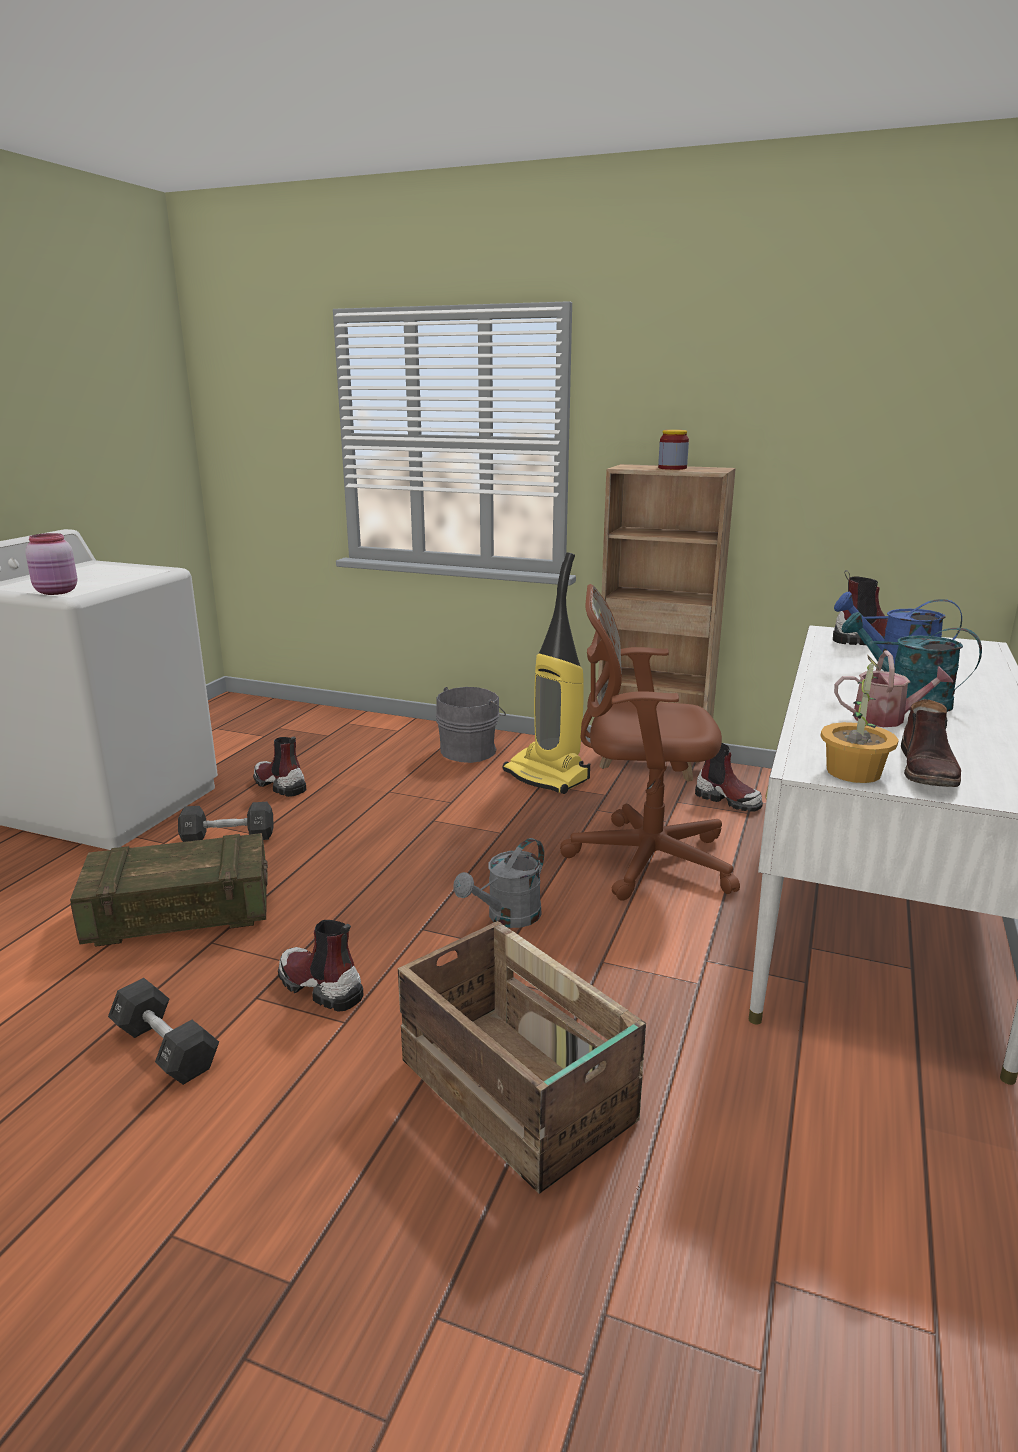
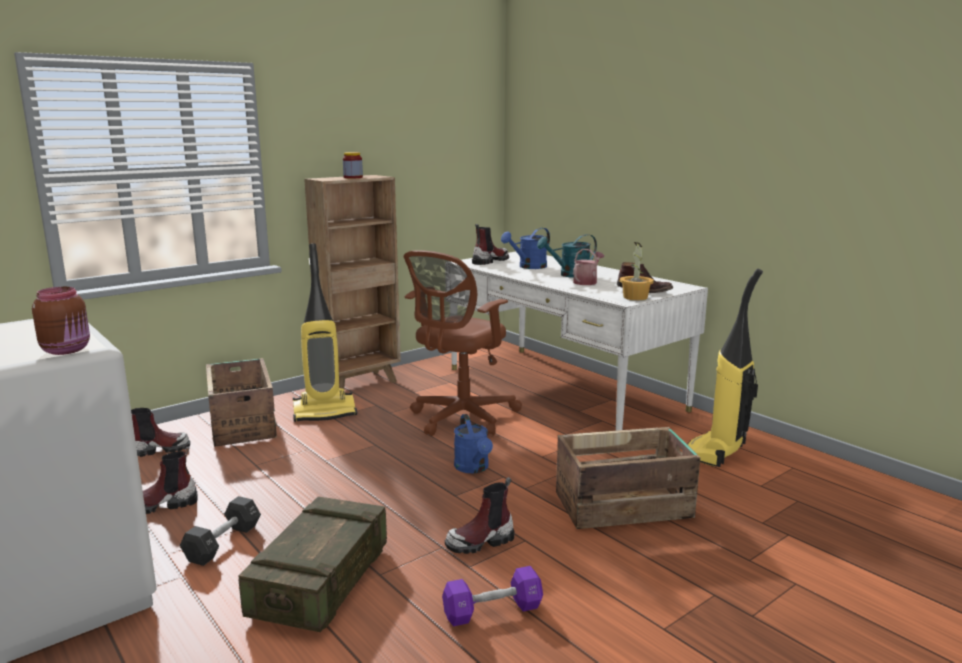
camera: 60 degrees left, 5 degrees down
pink jar [25,533,77,595] -> brown jar [32,287,90,355]
black dumbbell [108,978,219,1085] -> purple dumbbell [442,566,543,627]
grey bucket [436,687,506,763] -> crate [206,358,277,447]
grey watering can [453,838,544,928] -> blue watering can [454,414,493,473]
boot [695,743,763,812] -> boot moved to [131,408,190,457]
none -> vacuum cleaner [682,269,763,467]

